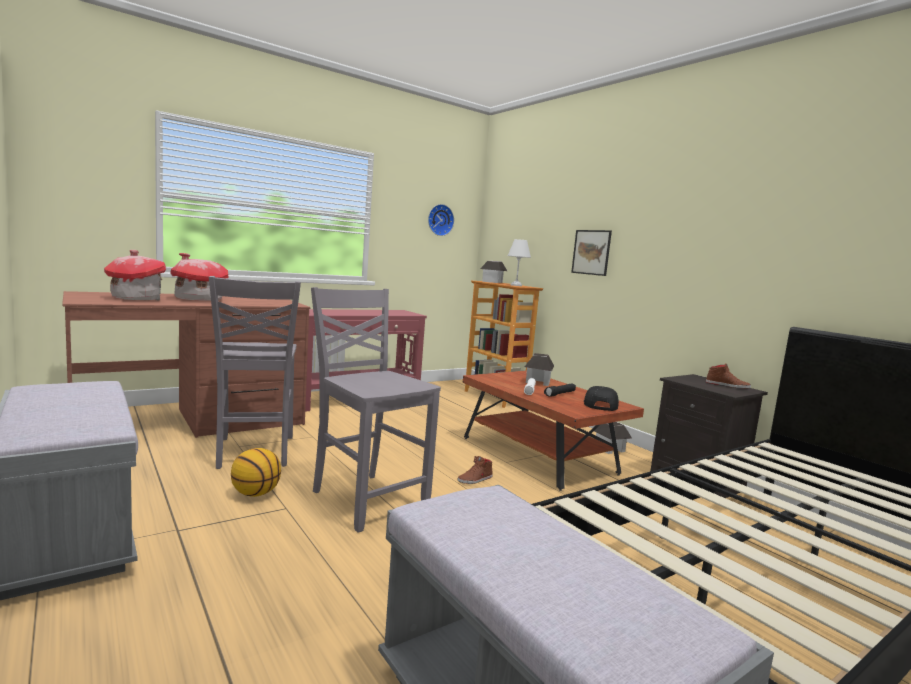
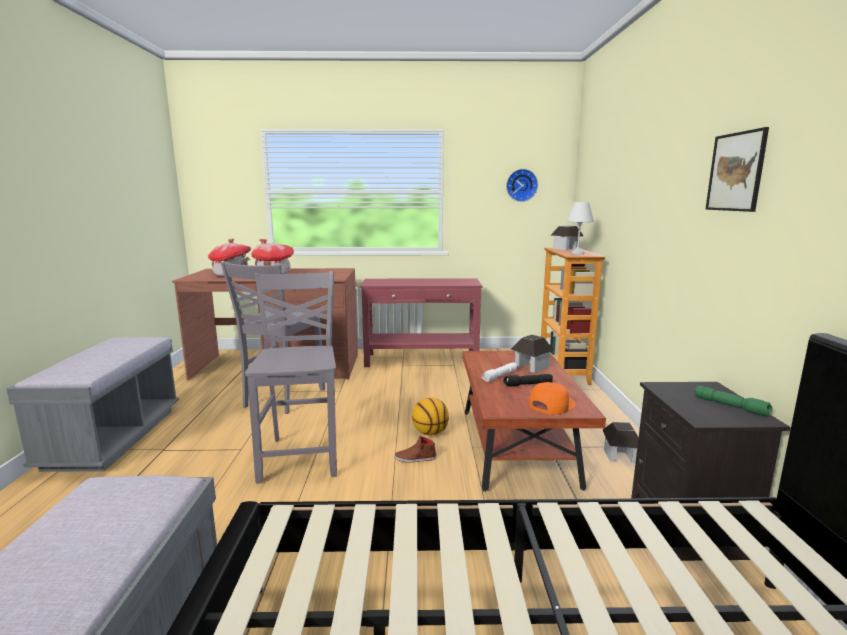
camera: 35 degrees right, 5 degrees up
basketball [231,448,281,497] -> basketball moved to [412,398,449,435]
picture [571,230,612,276] -> picture moved to [706,127,769,212]
black cap [584,386,619,411] -> orange cap [529,382,576,415]
brown shoe [706,364,751,388] -> green flashlight [695,386,772,416]

